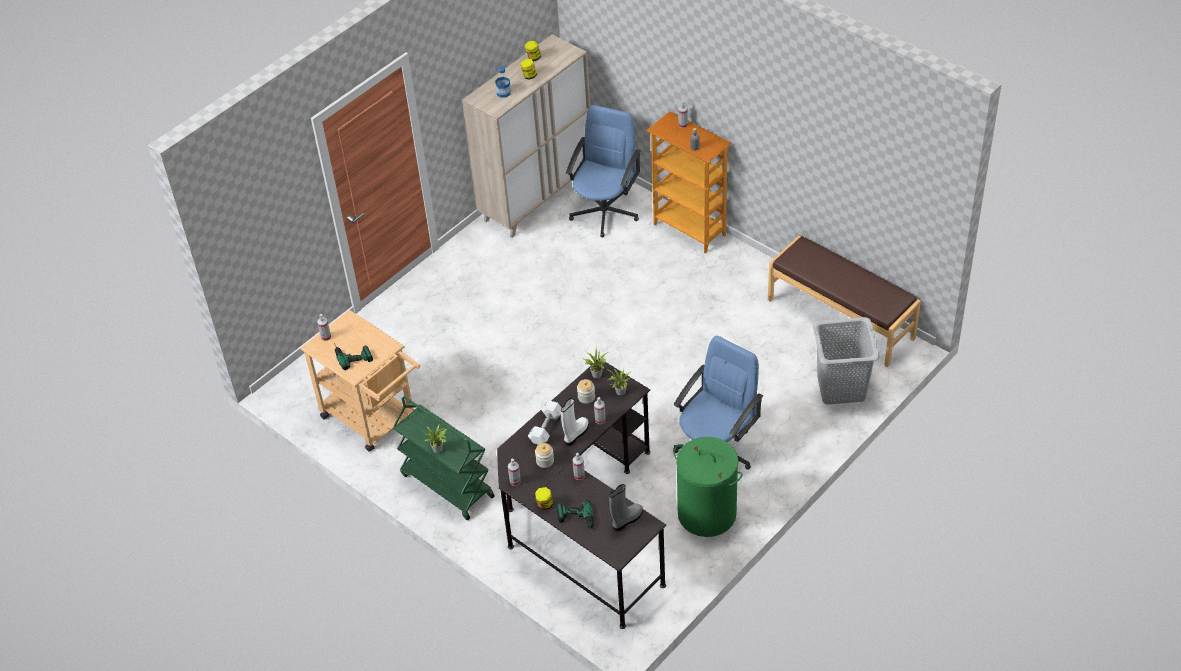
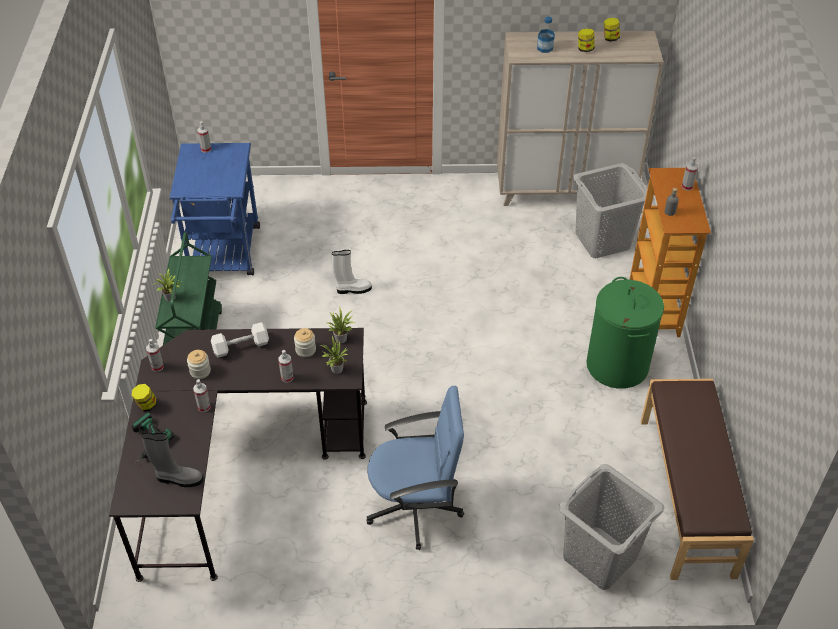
camera: 45 degrees right, 0 degrees up
beige cart [300,310,420,452] -> blue cart [170,143,260,276]
power drill [334,343,373,370] -> none
white boot [561,398,589,446] -> white boot moved to [332,250,372,294]
blue office chair [566,105,641,237] -> grey laundry basket [573,163,647,258]
green laundry basket [674,437,742,537] -> green laundry basket moved to [586,277,664,389]

